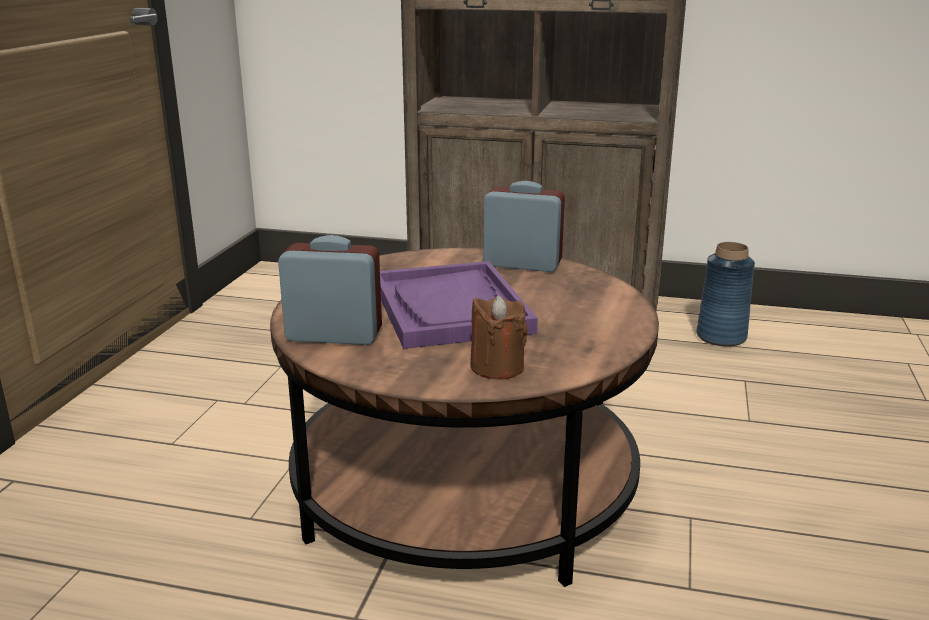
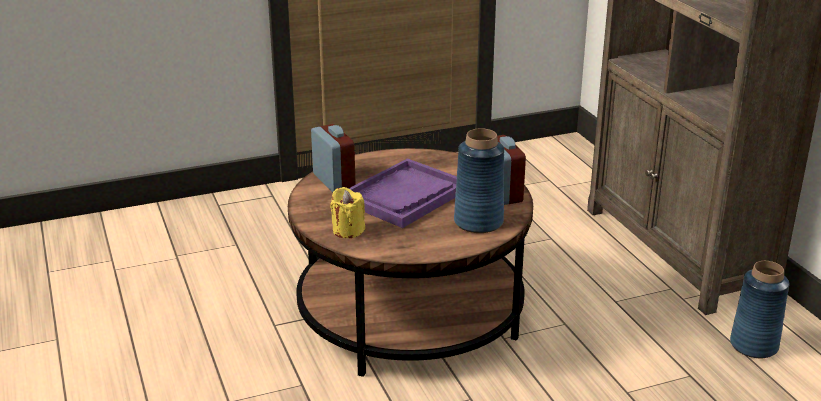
camera: 55 degrees right, 5 degrees up
brown candle [470,295,528,379] -> yellow candle [330,187,365,238]
none -> blue vase [454,128,504,233]

